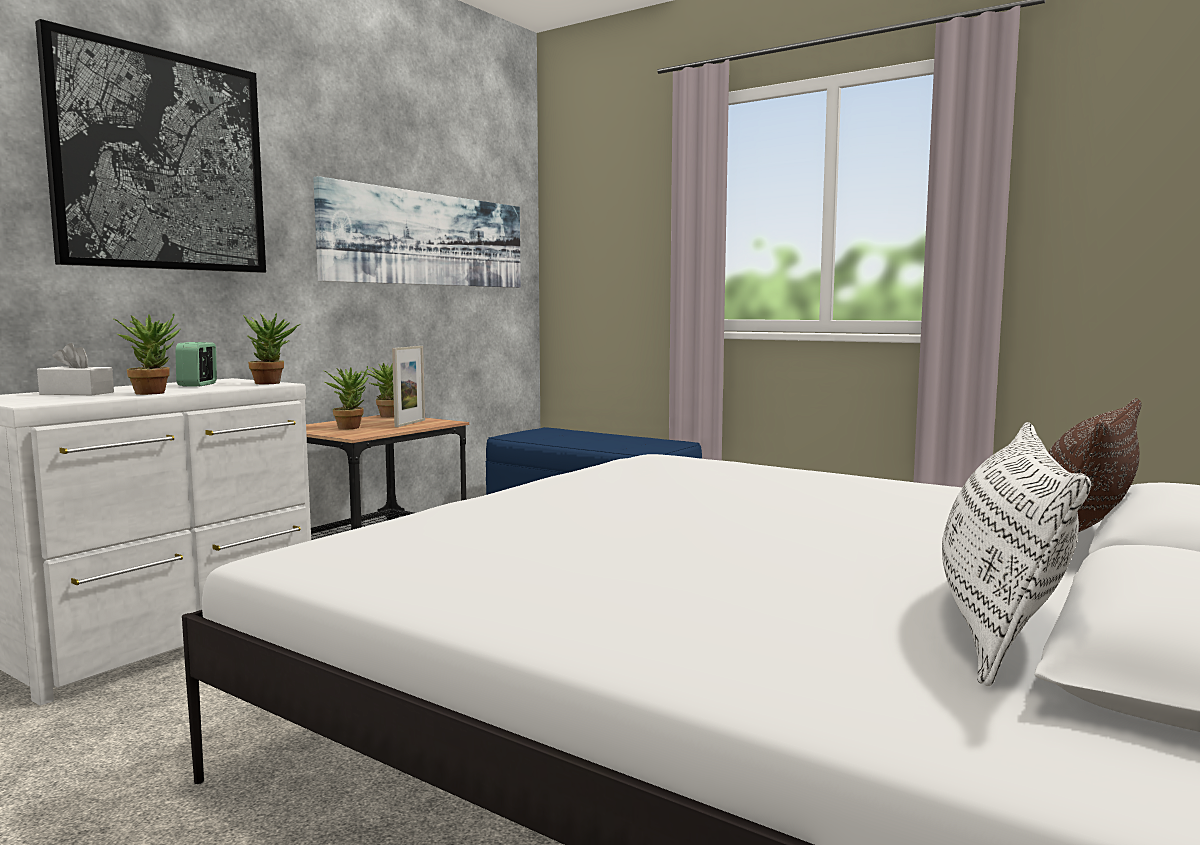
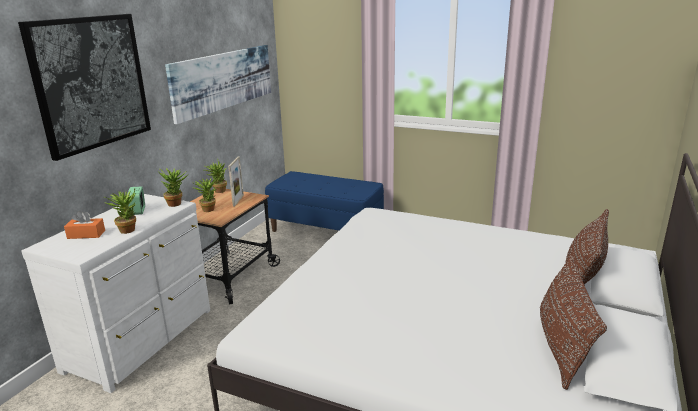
camera: 10 degrees left, 15 degrees up
white tissue box [37,343,114,395] -> orange tissue box [64,210,105,239]
white pillow [942,422,1091,686] -> brown pillow [540,255,607,390]

